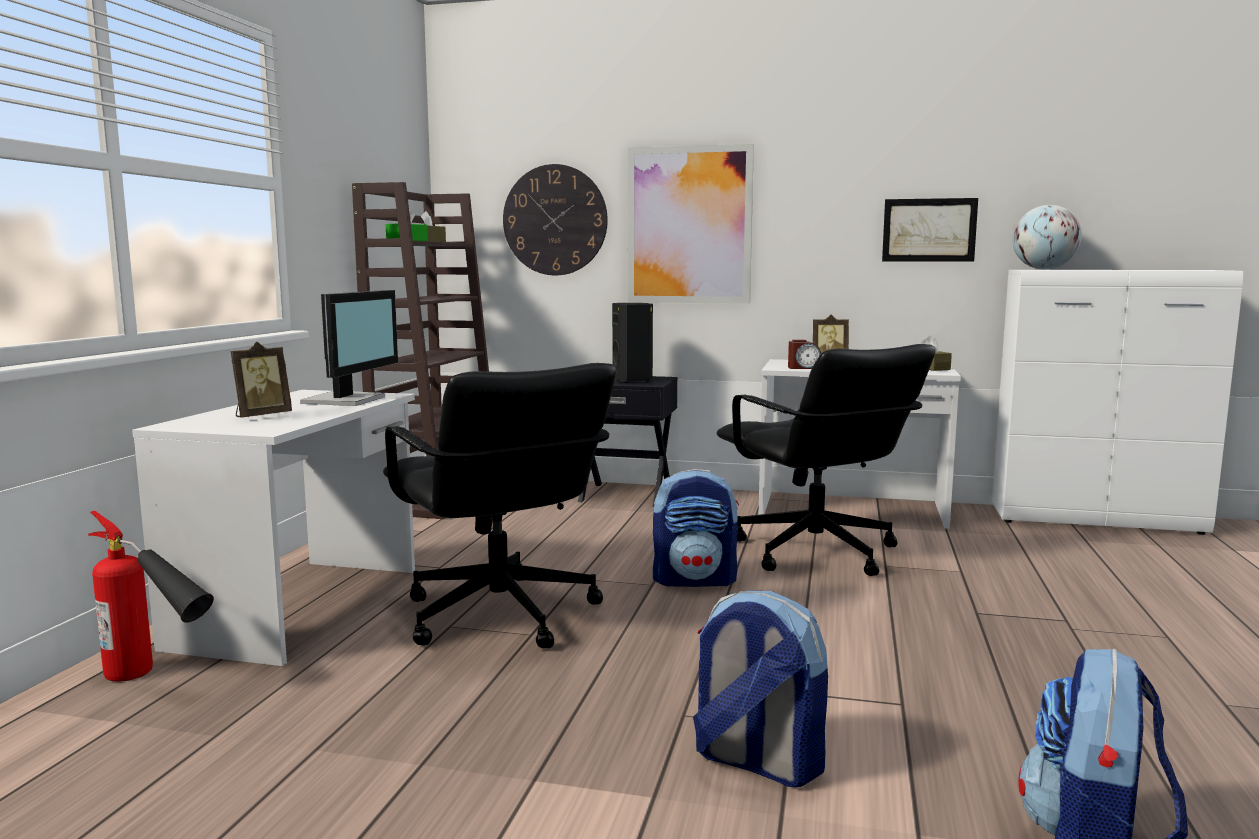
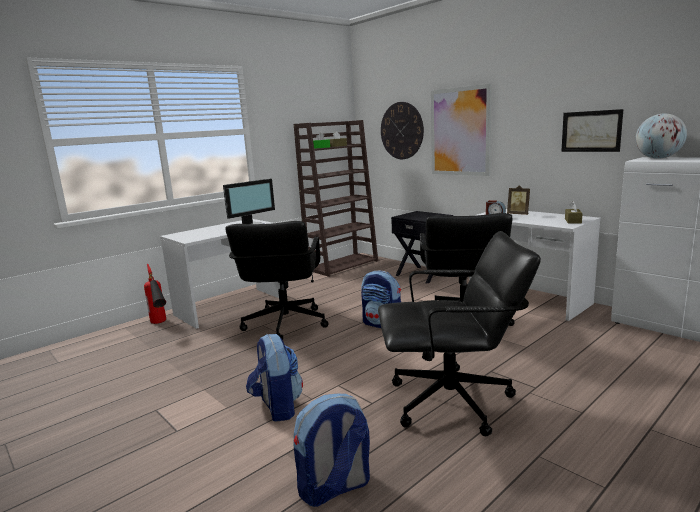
camera: 35 degrees right, 5 degrees up
picture frame [231,342,292,418] -> none
black speaker [612,303,653,383] -> none
none -> black office chair [378,231,541,436]

